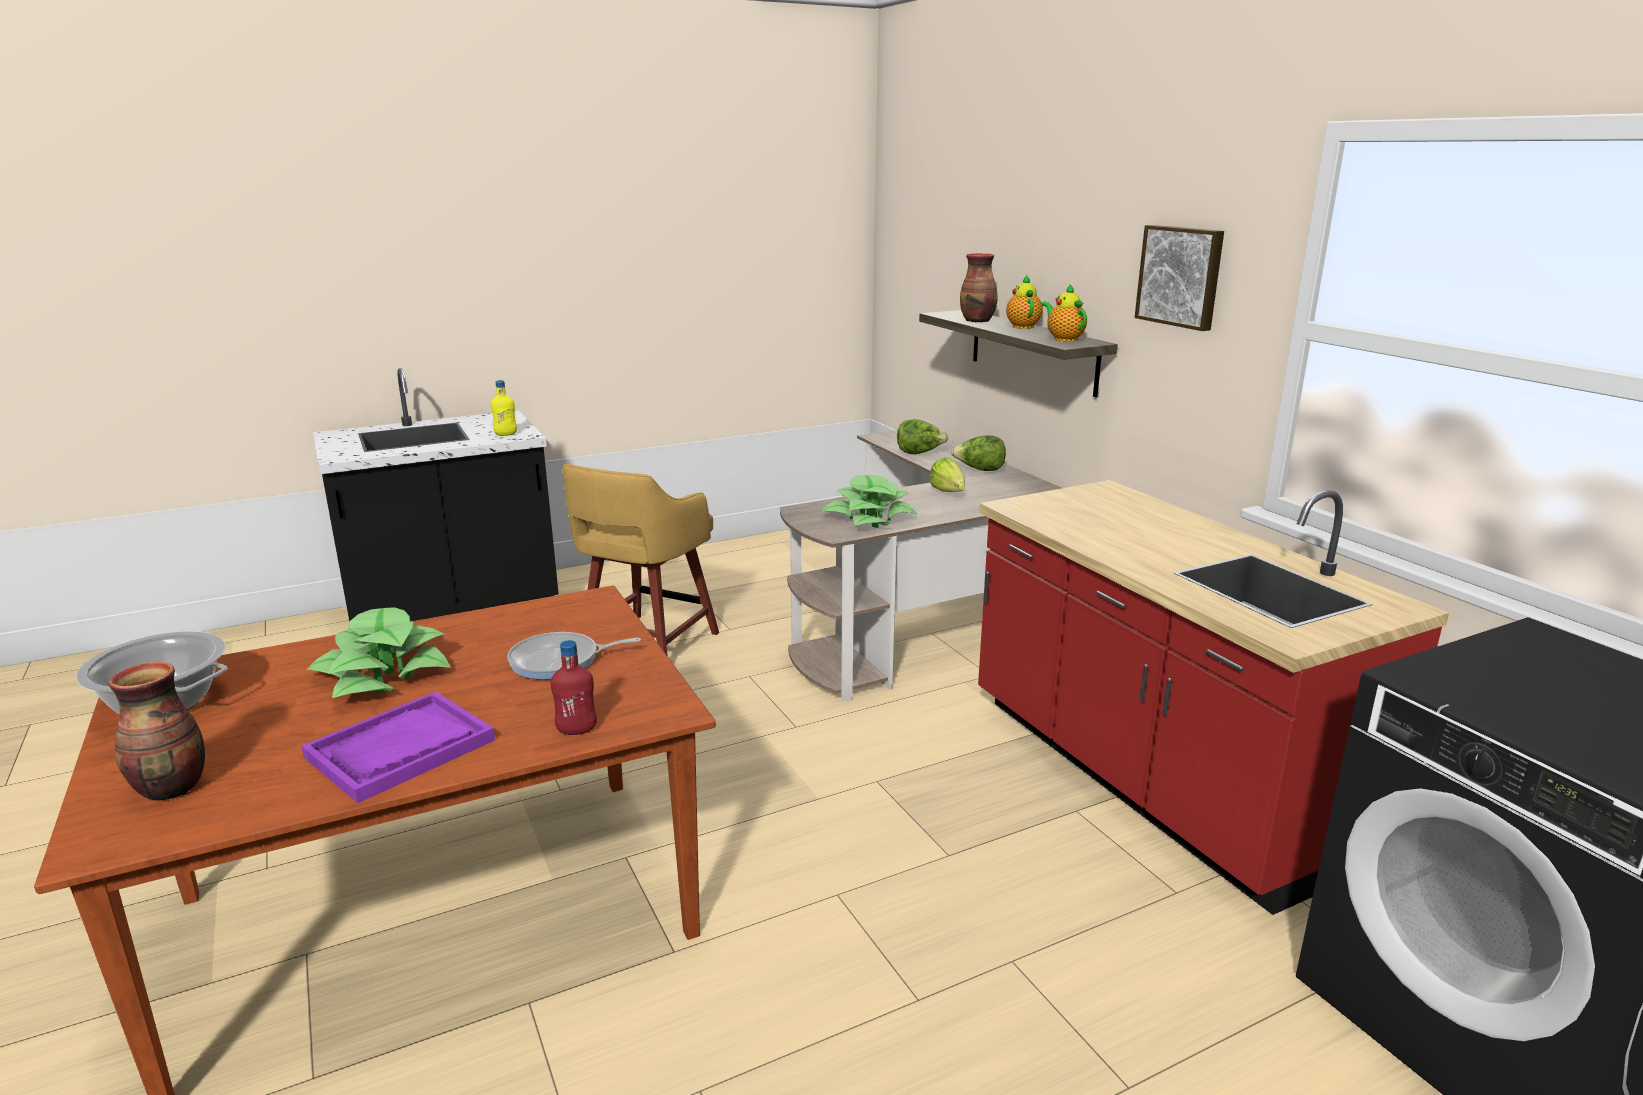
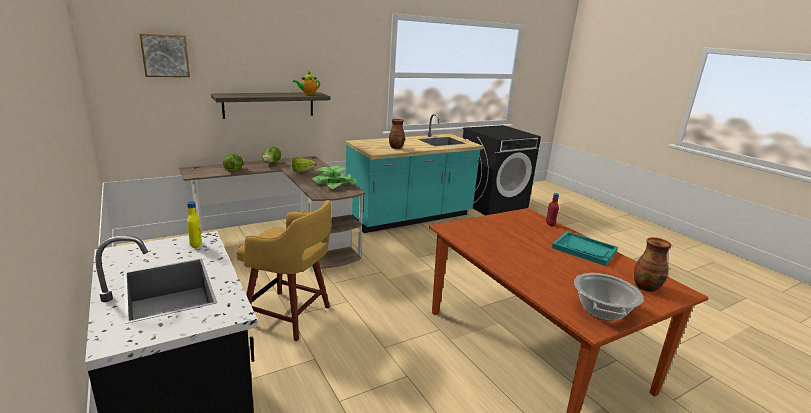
camera: 95 degrees left, 0 degrees up
purple tray [301,692,495,803] -> turquoise tray [552,231,618,266]
potted plant [306,607,451,698] -> none
frying pan [507,632,641,680] -> none
vase [960,253,997,323] -> vase moved to [389,119,405,149]
red counter [978,480,1449,915] -> turquoise counter [345,114,484,233]
teapot [1006,275,1043,329] -> none
picture [1135,225,1224,331] -> picture moved to [139,33,190,77]

